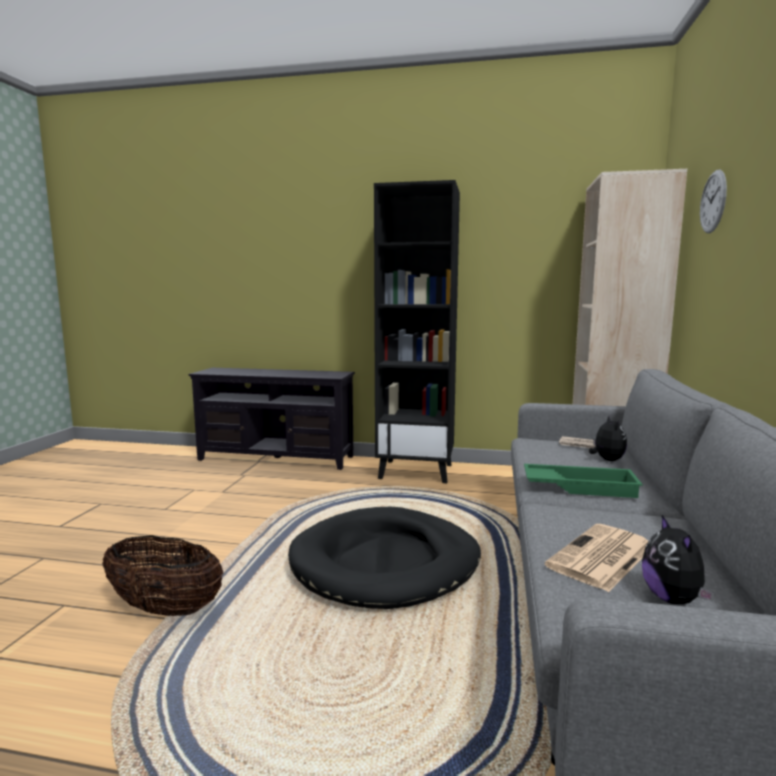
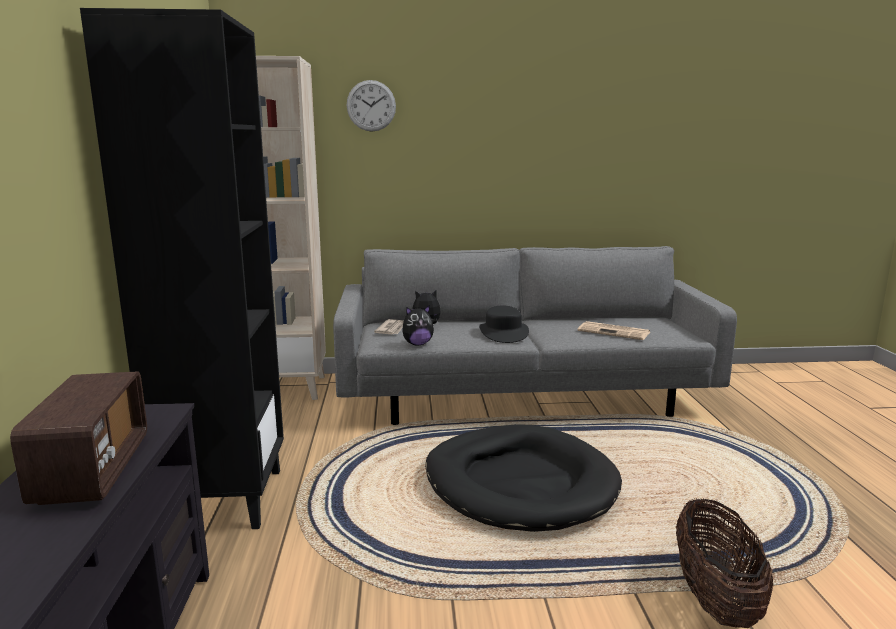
camera: 105 degrees left, 5 degrees up
green tray [524,464,643,498] -> black hat [479,305,529,343]
plush toy [642,515,715,604] -> plush toy moved to [402,305,434,345]
none -> radio [10,371,147,505]

